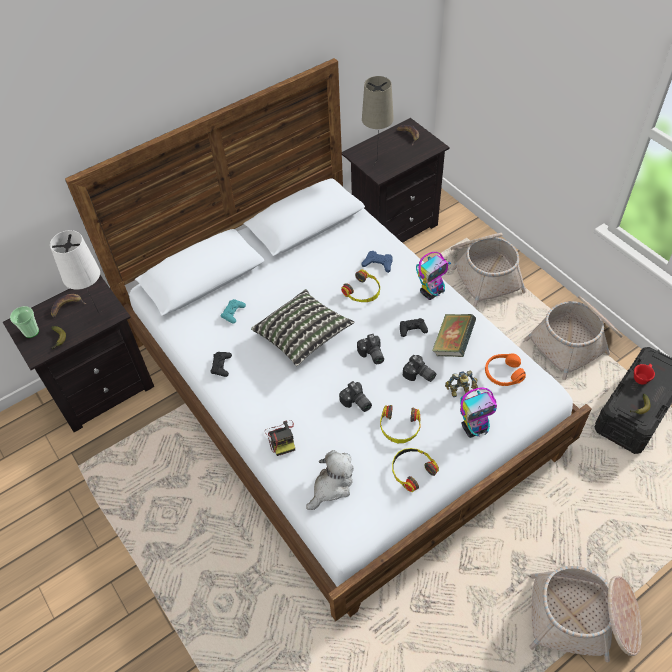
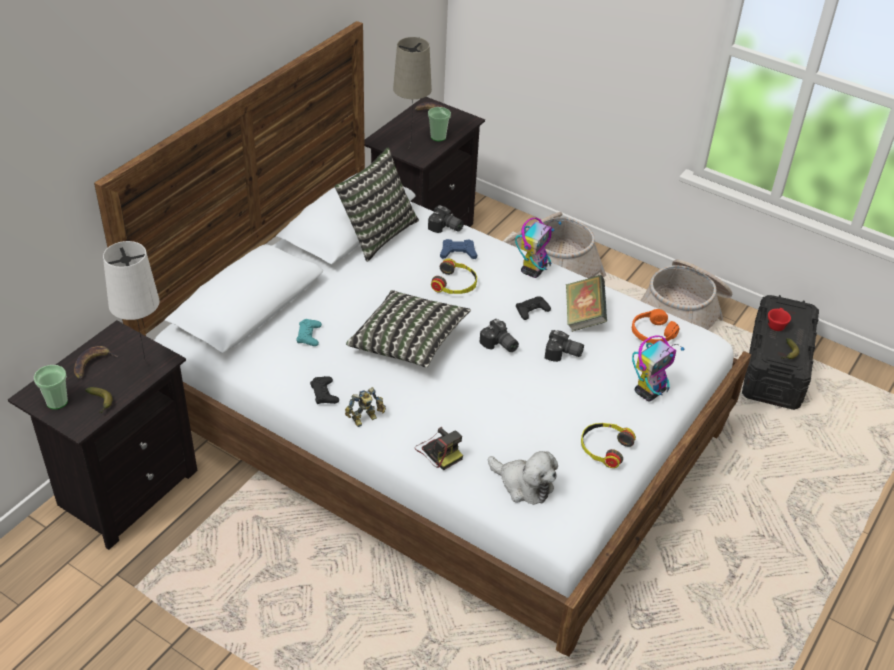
camera: 25 degrees left, 10 degrees down
plush toy [306,450,354,510] -> plush toy turned 105 degrees clockwise [488,451,558,505]
camera [339,381,372,412] -> camera moved to [428,205,464,233]
headphones [380,405,420,443] -> none
toy robot [445,370,478,397] -> toy robot moved to [345,387,386,427]
basket [529,566,642,662] -> none
none -> pillow [335,148,419,262]
none -> cup [428,107,451,141]

